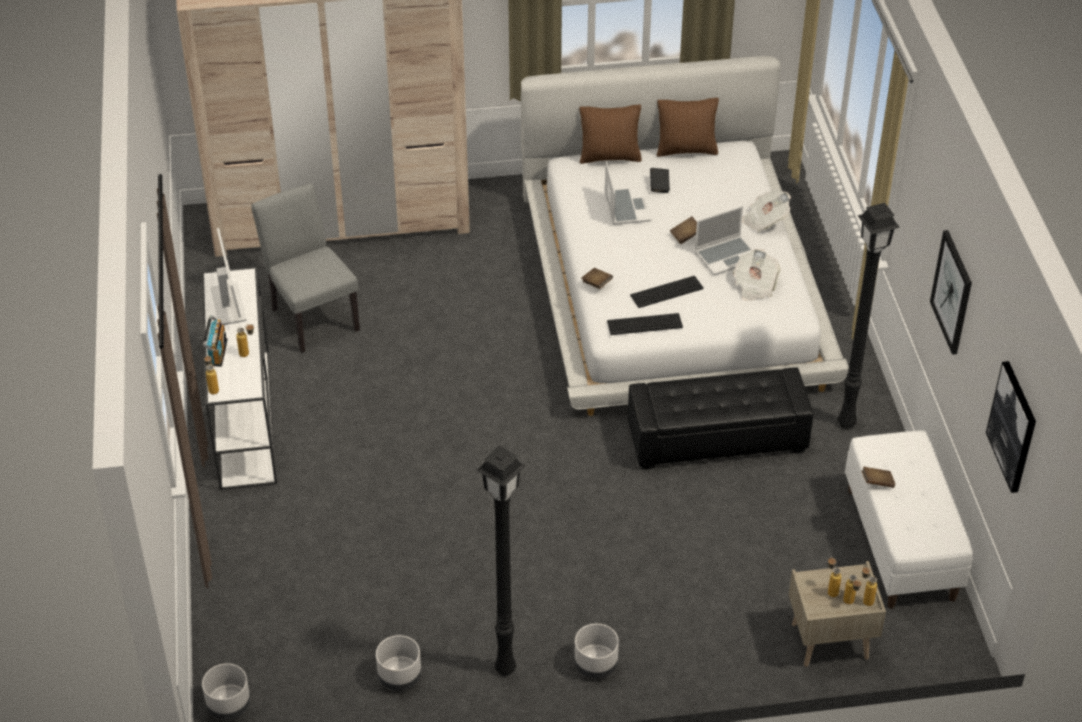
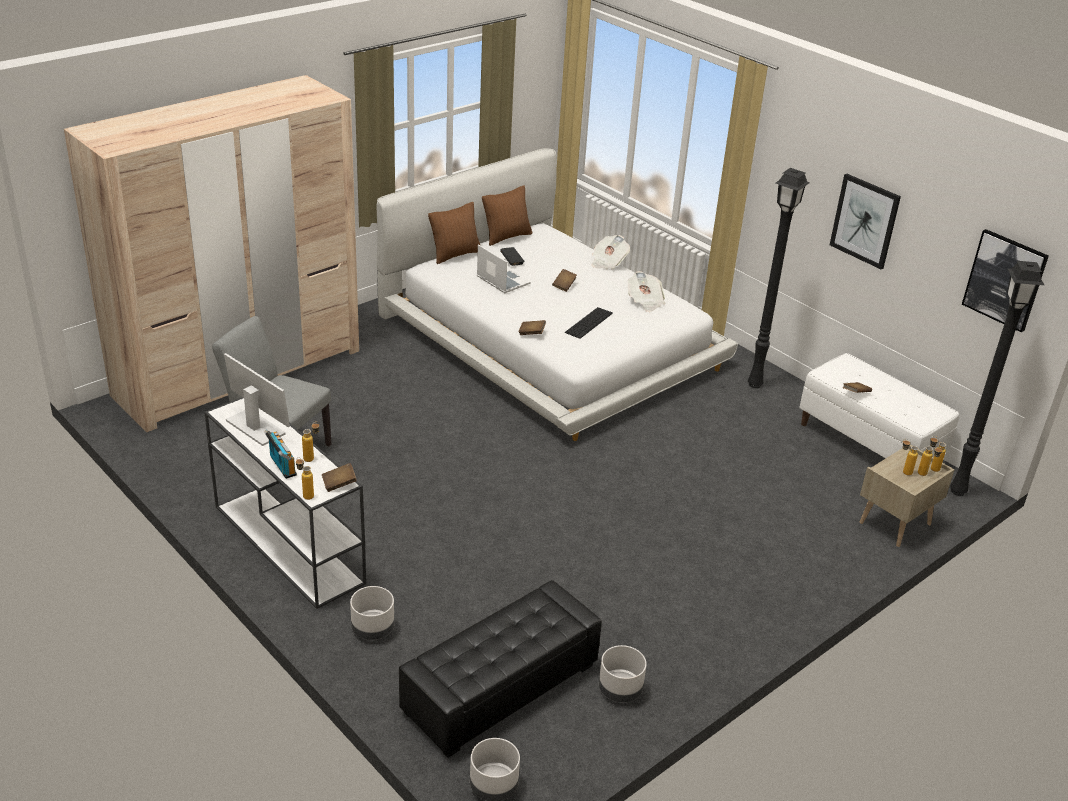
camera: 35 degrees left, 10 degrees down
black floor lamp [476,446,526,676] -> black floor lamp moved to [950,261,1044,496]
grey planter [574,623,619,679] -> grey planter moved to [350,586,394,640]
keyboard [607,313,683,335] -> none
black ottoman [628,367,813,469] -> black ottoman moved to [399,580,602,758]
laptop [694,206,752,275] -> none
none -> brown book [322,463,357,492]

